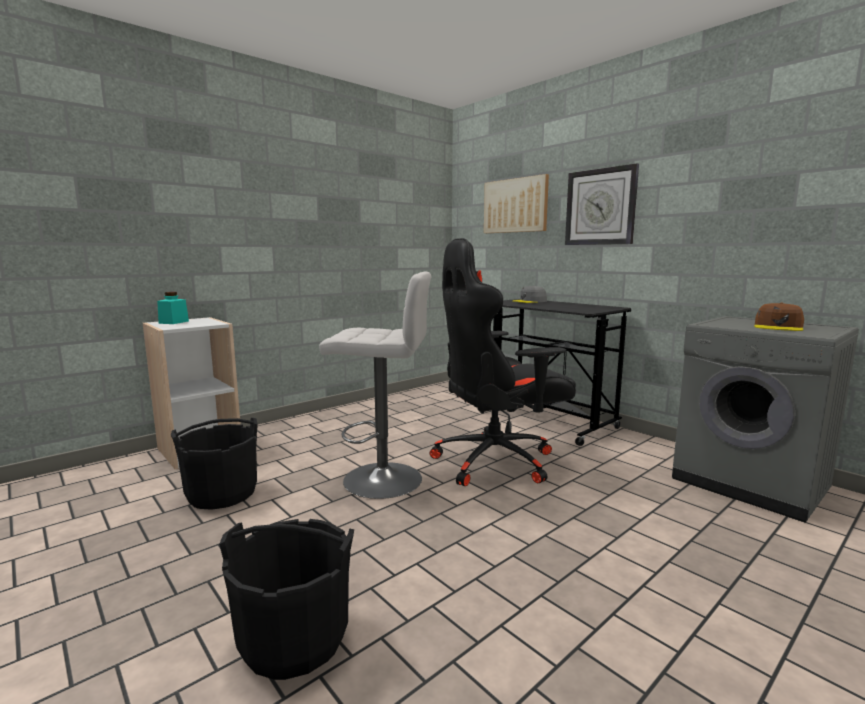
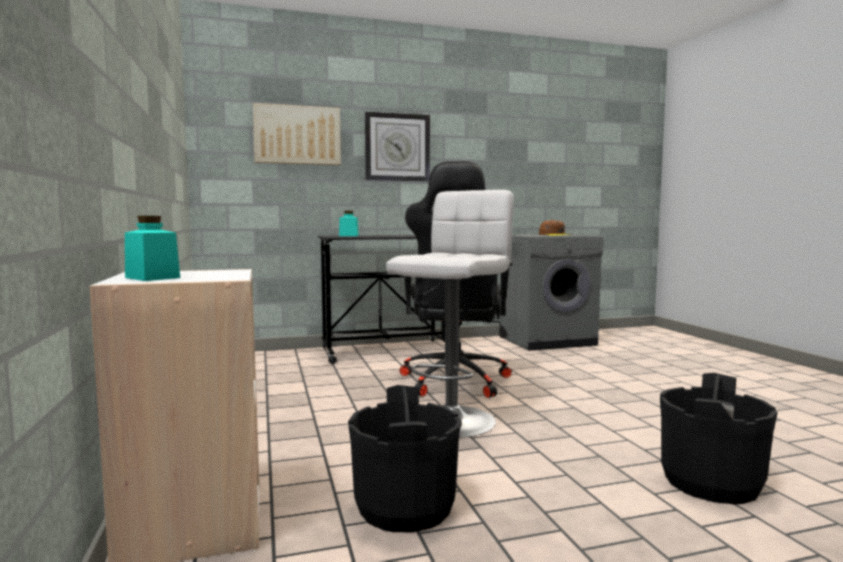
camera: 65 degrees left, 5 degrees down
grey cap [513,285,547,303] -> turquoise jar [339,211,359,236]

